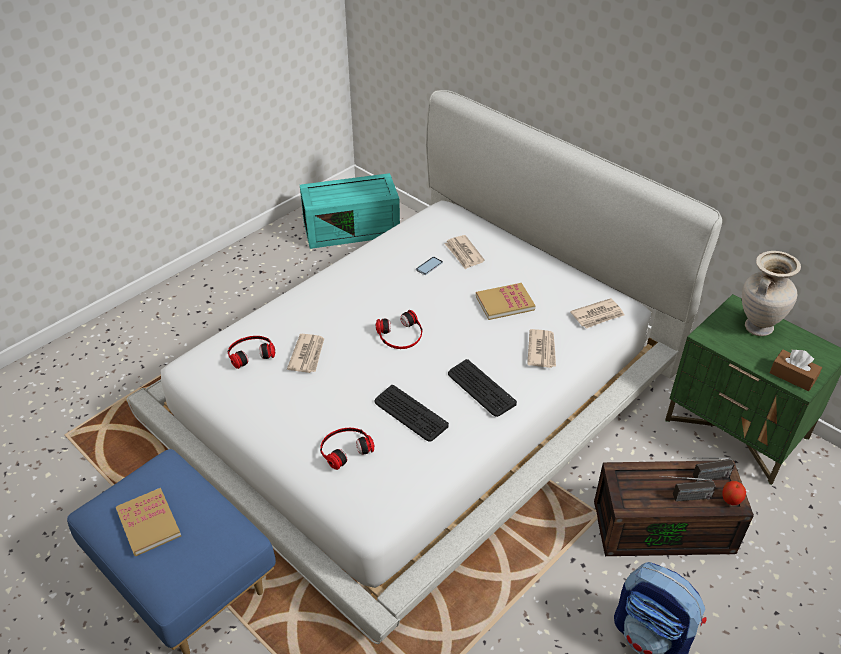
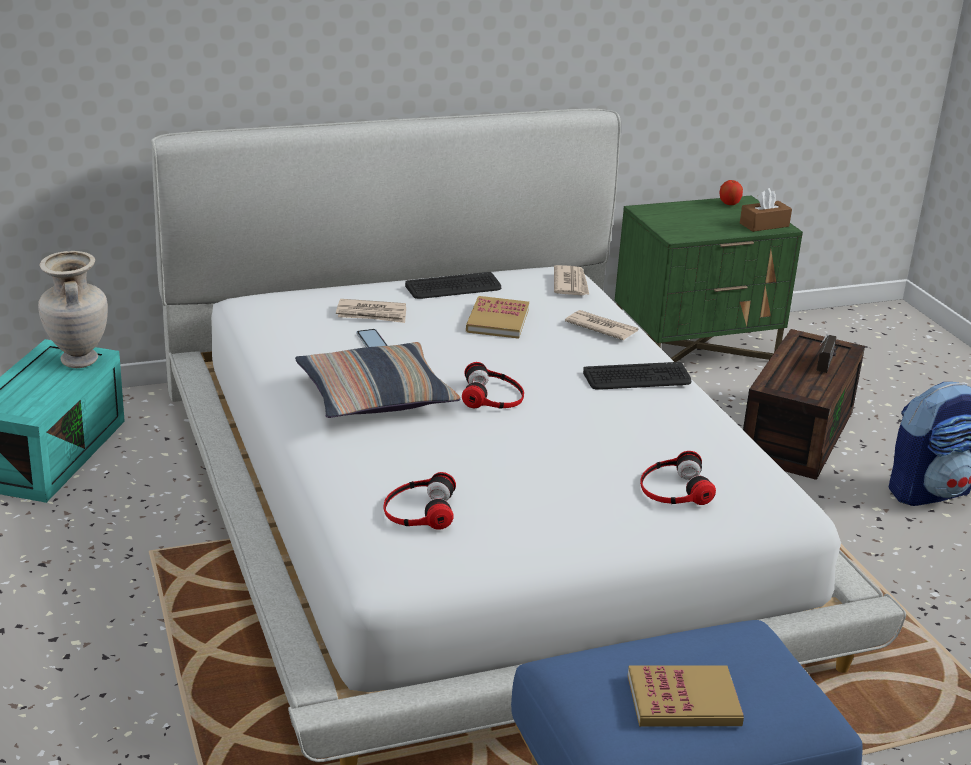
camera: 65 degrees left, 15 degrees down
newspaper [287,334,324,373] -> none
keyboard [375,385,449,442] -> keyboard moved to [405,272,501,299]
radio [681,457,735,482] -> none
apple [723,481,746,505] -> apple moved to [719,180,743,205]
beige vase [742,251,801,336] -> beige vase moved to [38,251,108,368]
none -> pillow [295,342,460,418]

